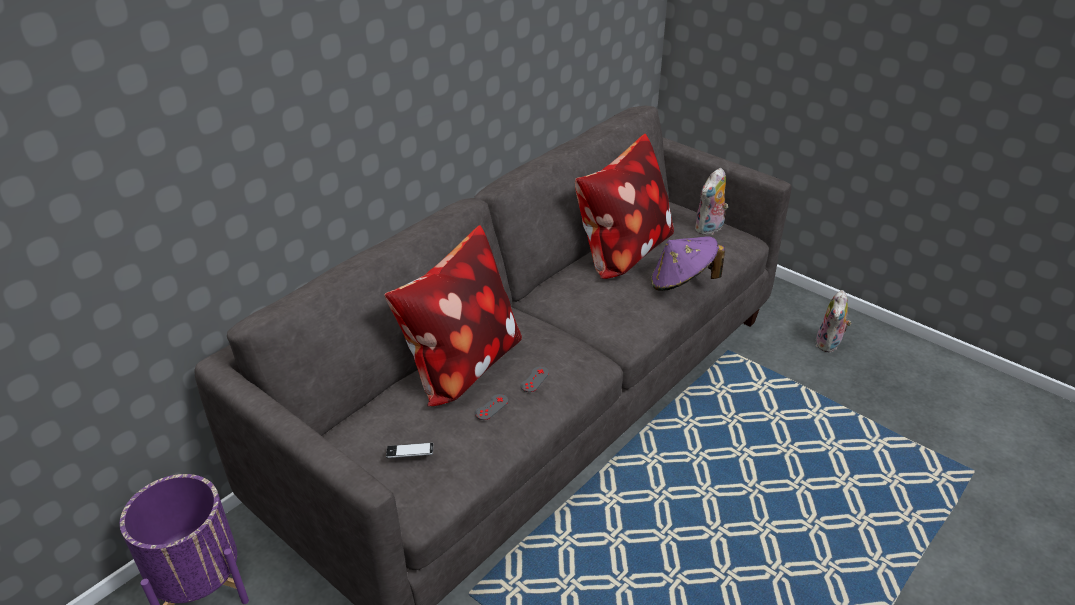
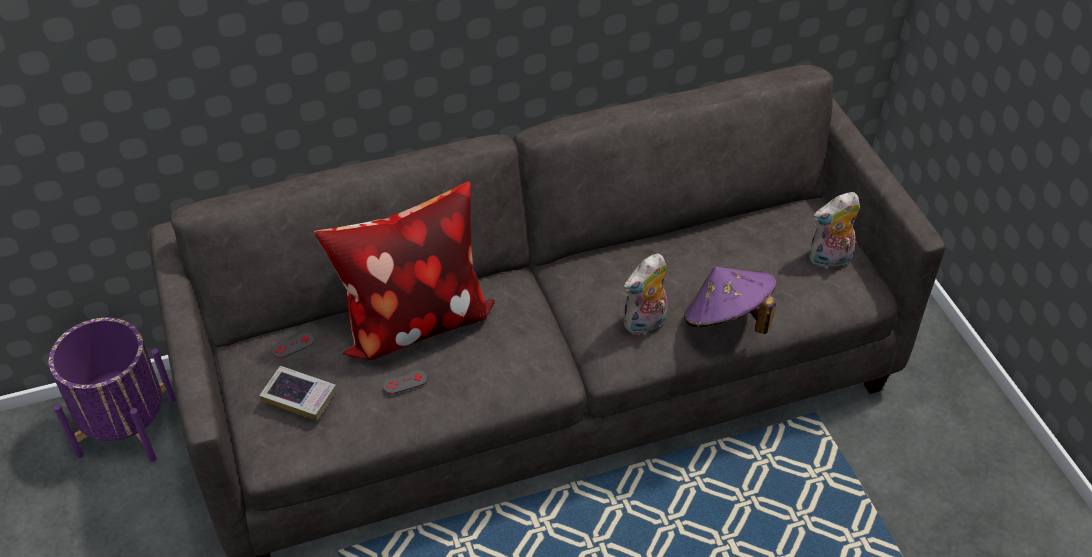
camera: 30 degrees right, 10 degrees up
phone [386,443,433,458] -> book [259,366,337,421]
grey game controller [521,366,549,392] -> grey game controller moved to [272,332,314,358]
pillow [575,134,674,279] -> none
plush toy [815,290,852,353] -> plush toy moved to [624,254,668,336]

